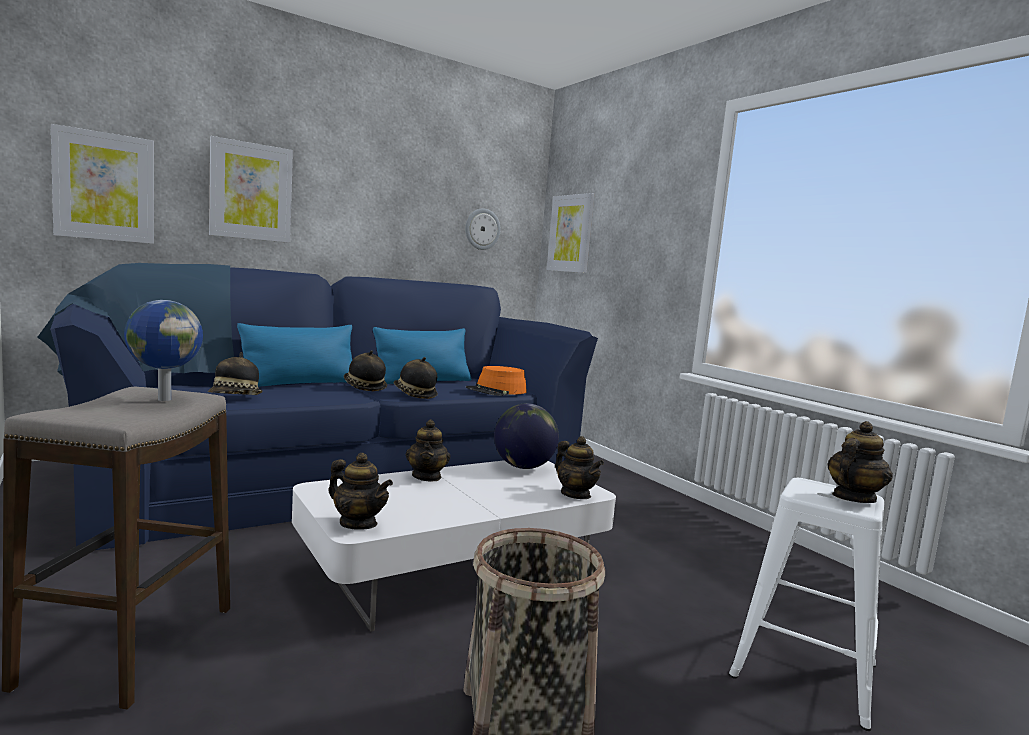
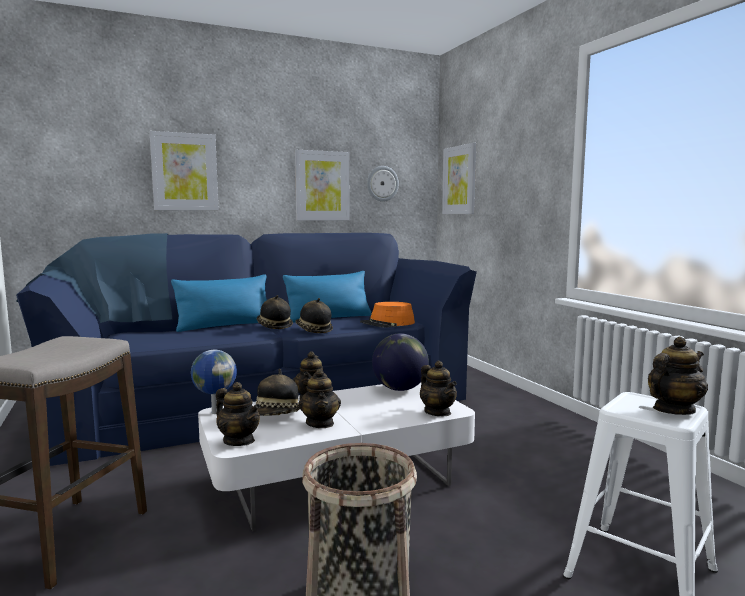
camera: 10 degrees right, 0 degrees up
picture [51,124,154,244] -> picture moved to [295,150,350,221]
globe [124,300,203,401] -> globe moved to [191,350,237,414]
hat [208,352,263,395] -> hat moved to [256,369,300,416]
none -> teapot [298,369,341,428]

